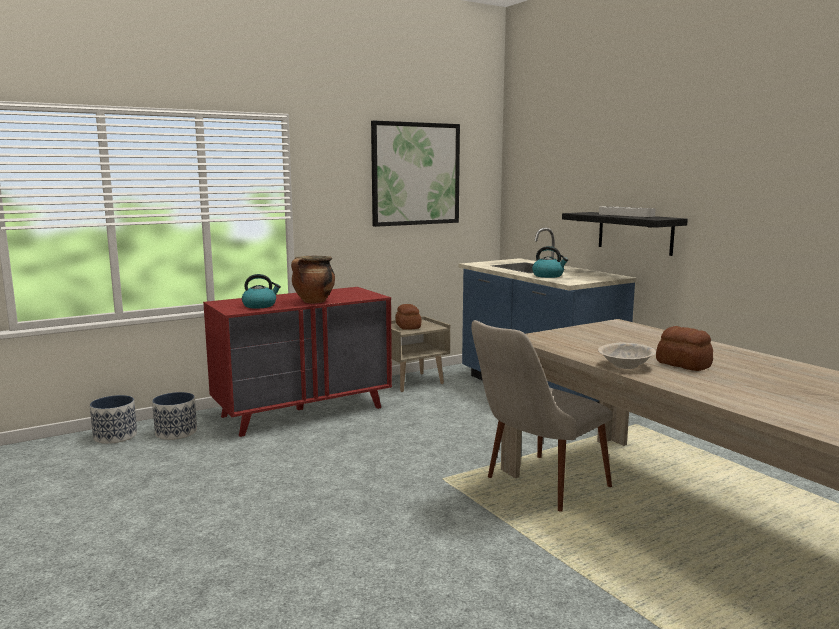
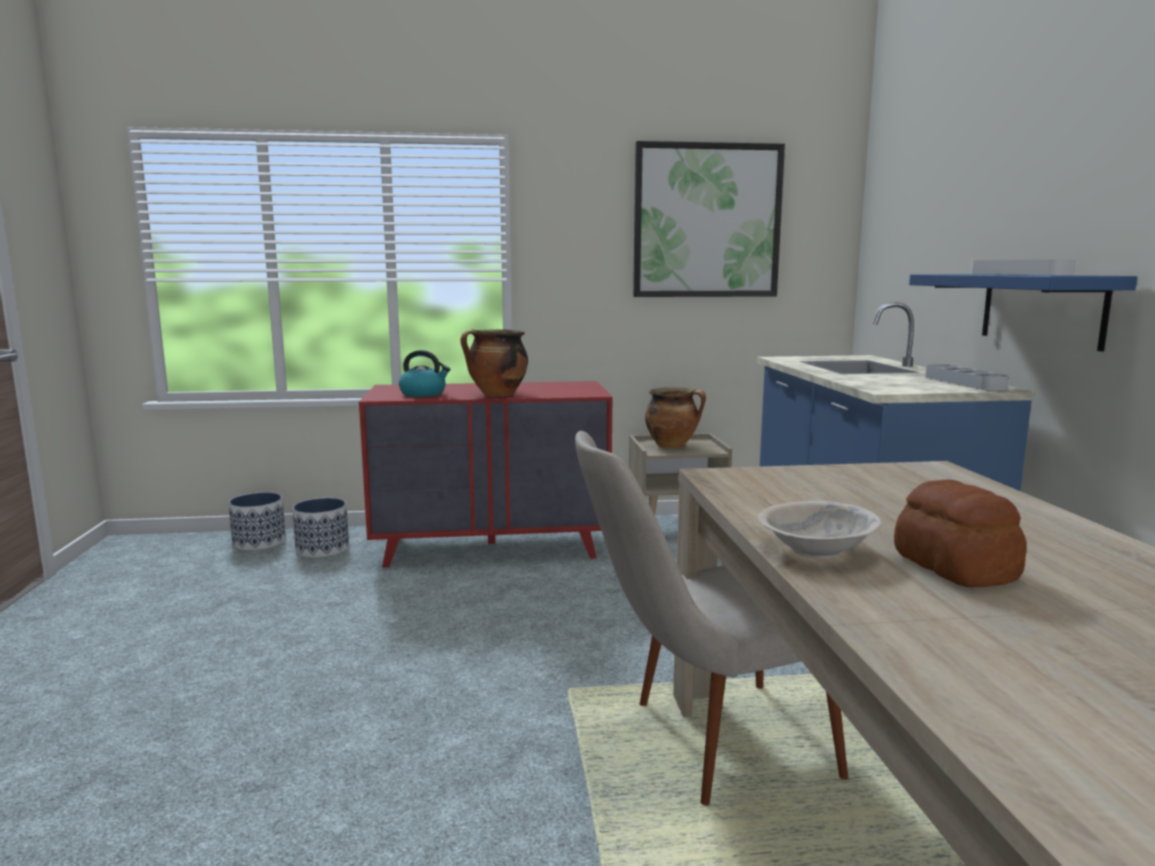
camera: 25 degrees right, 0 degrees up
bread [395,304,422,330] -> cooking pot [645,387,706,448]
kettle [532,246,568,278] -> none
black shelf [562,212,688,256] -> blue shelf [909,274,1137,351]
none -> grey tray [925,364,1008,391]

